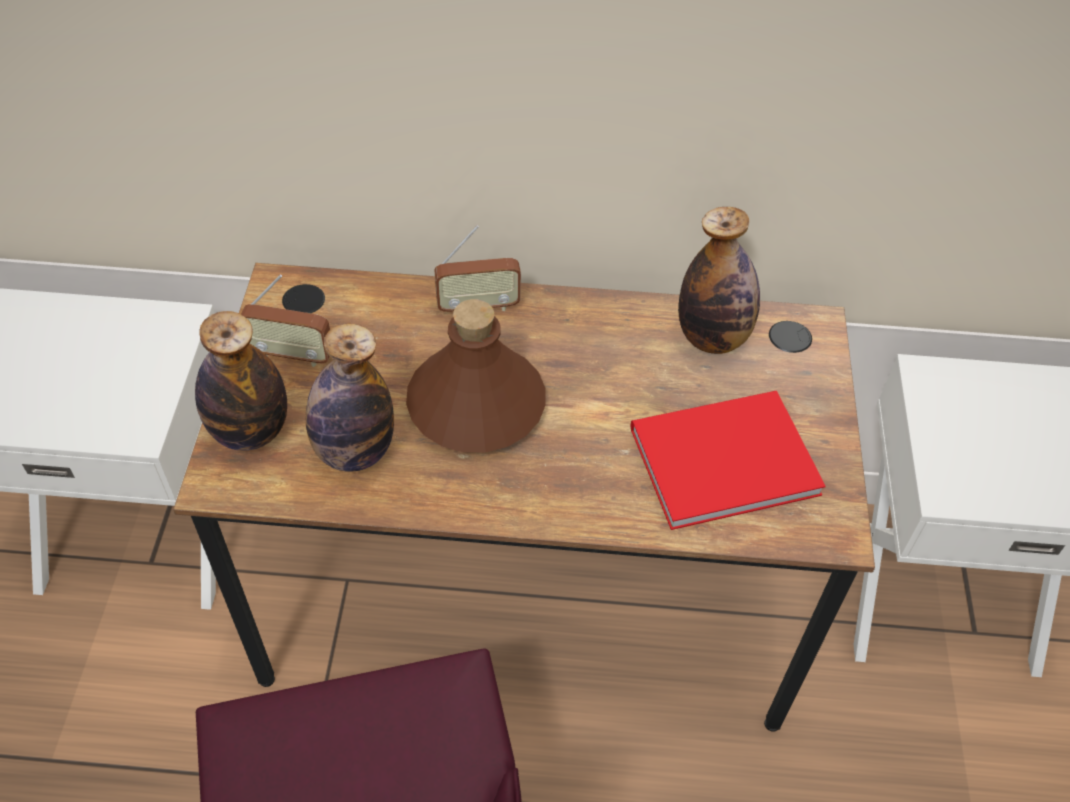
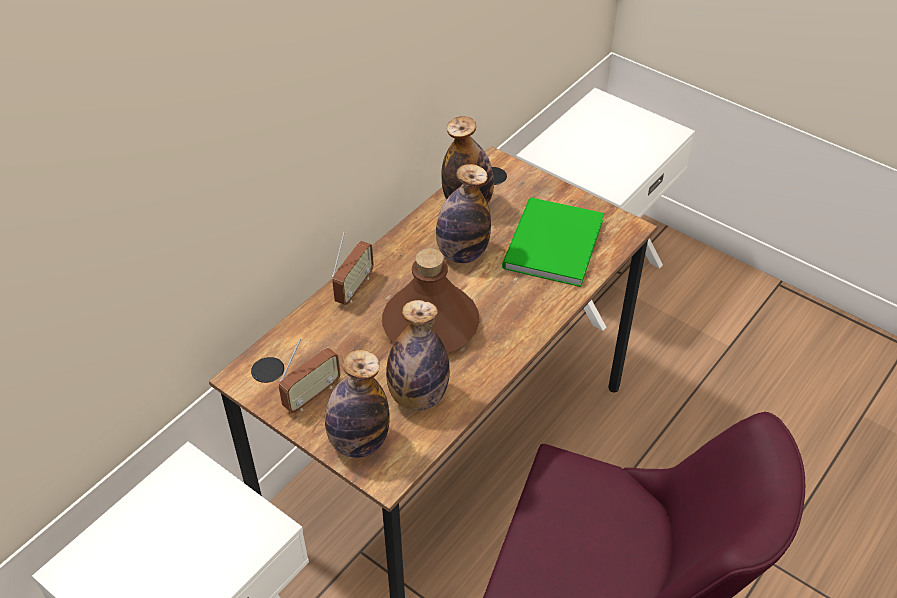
camera: 55 degrees left, 5 degrees down
red book [631,391,826,530] -> green book [502,198,604,287]
none -> bottle [436,164,491,263]

